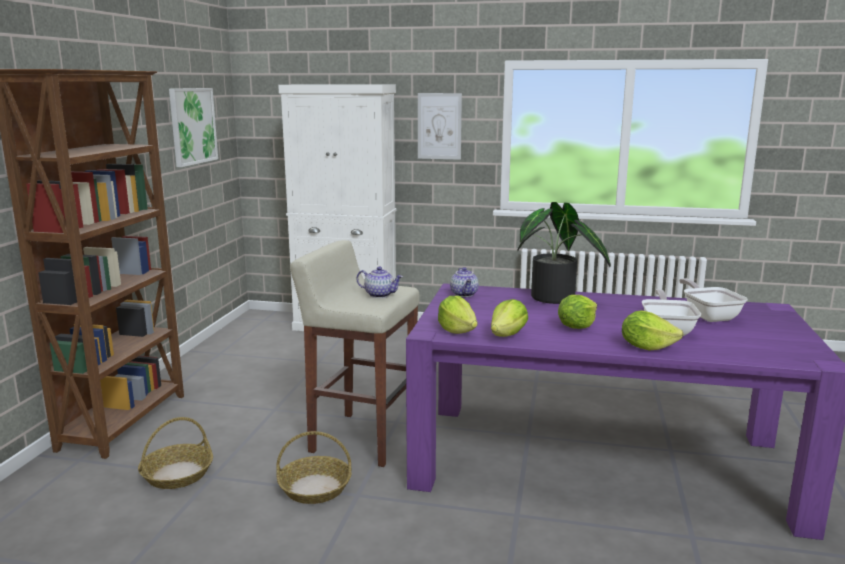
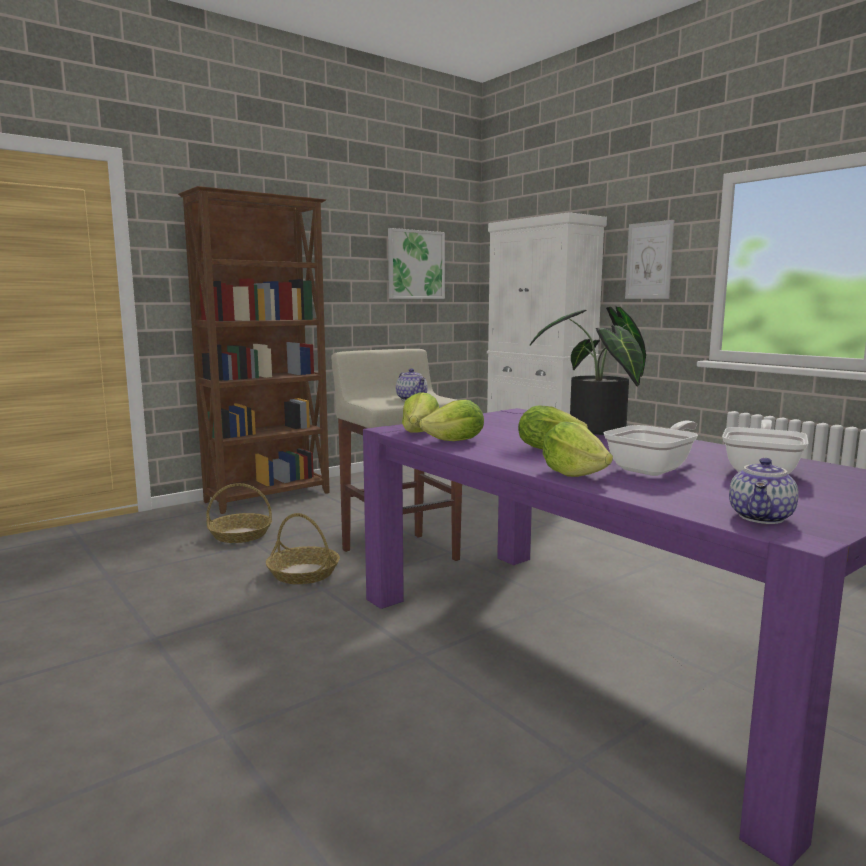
camera: 40 degrees right, 5 degrees down
teapot [450,267,479,297] -> teapot moved to [729,458,799,524]

